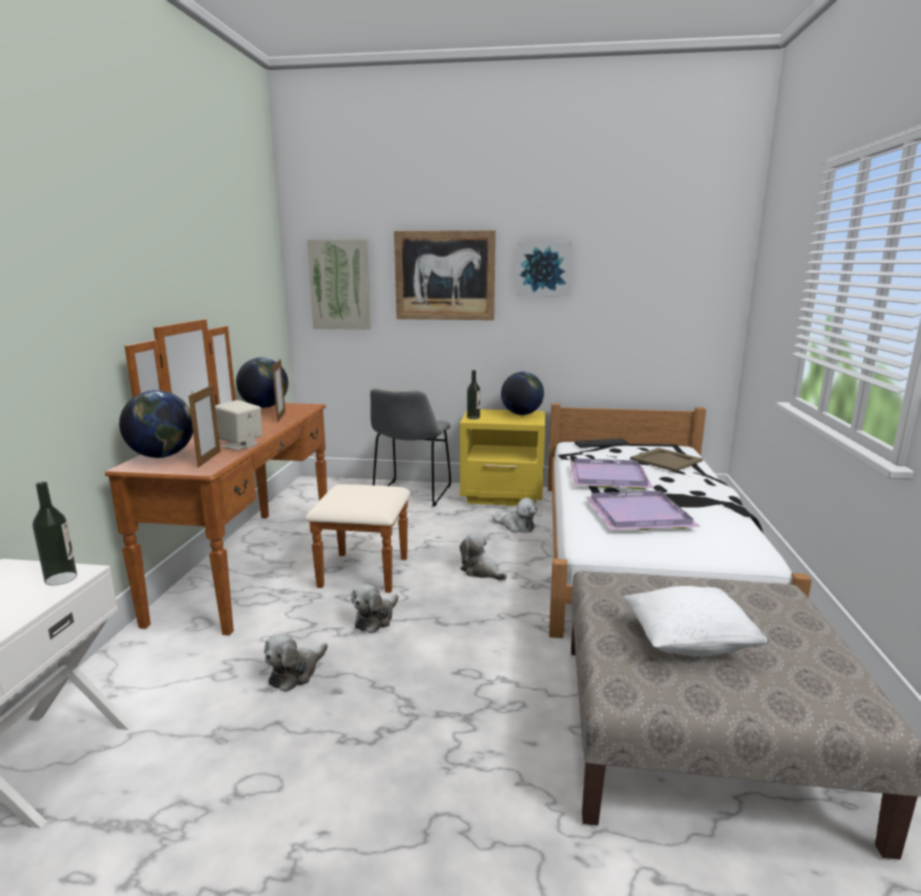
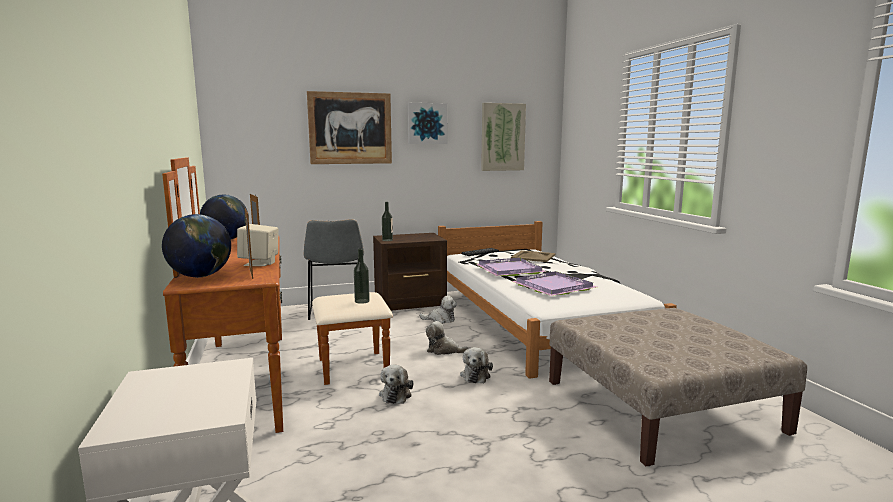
camera: 25 degrees left, 5 degrees down
bottle [33,482,77,586] -> bottle moved to [354,249,370,304]
plush toy [264,634,328,692] -> plush toy moved to [460,347,493,383]
picture [307,239,371,329] -> picture moved to [481,103,526,171]
yellow nightstand [460,409,545,506] -> brown nightstand [373,233,447,311]
globe [501,372,544,415] -> none
white pillow [623,586,770,656] -> none

